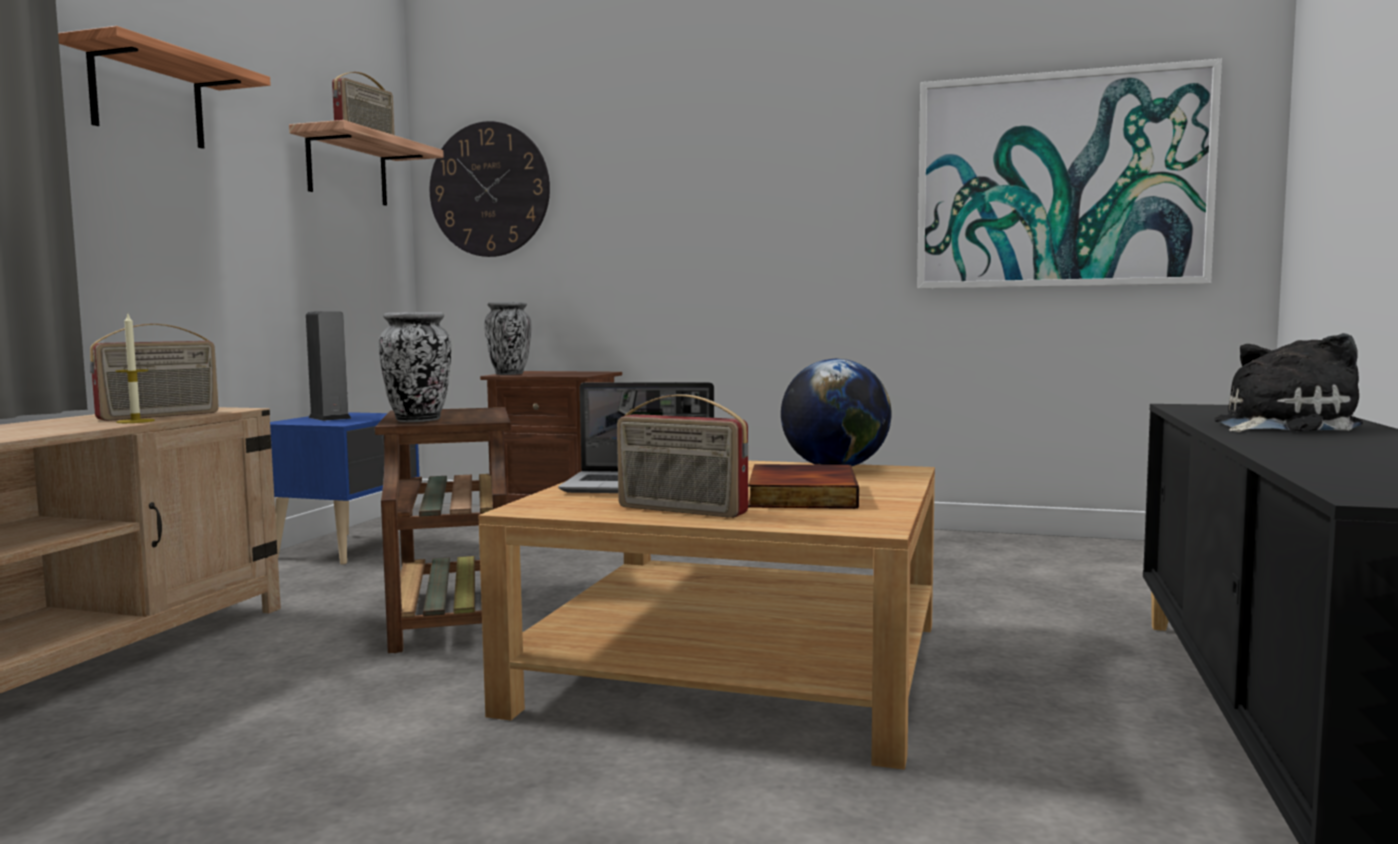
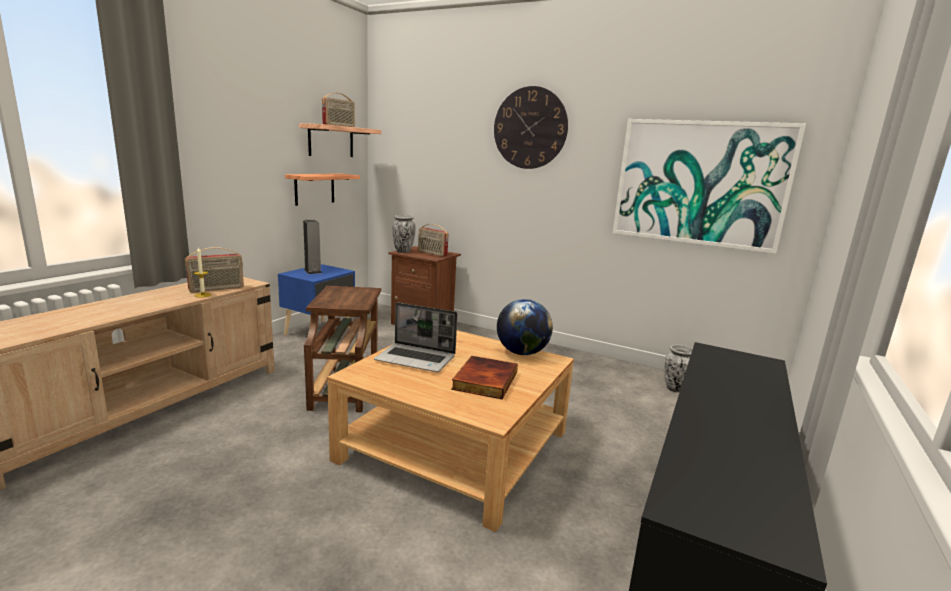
camera: 10 degrees right, 10 degrees up
shelf [58,26,271,149] -> shelf moved to [285,173,360,206]
vase [379,312,451,422] -> vase moved to [665,344,693,393]
wall clock [430,121,550,257] -> wall clock moved to [494,86,568,169]
radio [617,394,748,518] -> radio moved to [418,224,448,257]
plush toy [1215,333,1363,432] -> none

